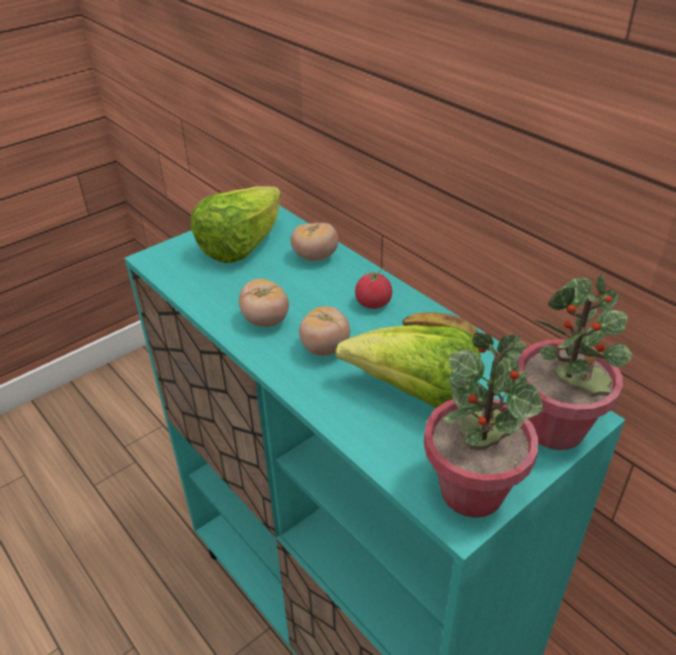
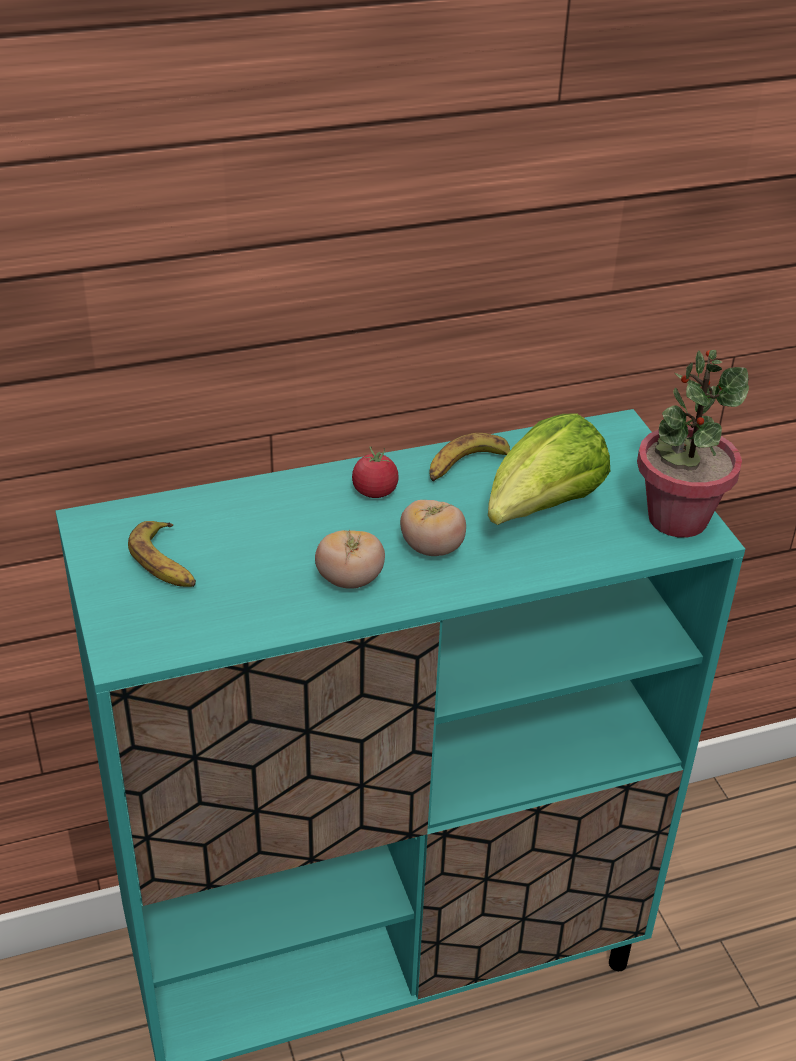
camera: 70 degrees left, 0 degrees up
lettuce [191,186,281,263] -> banana [128,521,196,587]
tomato [291,222,338,261] -> none
potted plant [518,273,632,450] -> none

